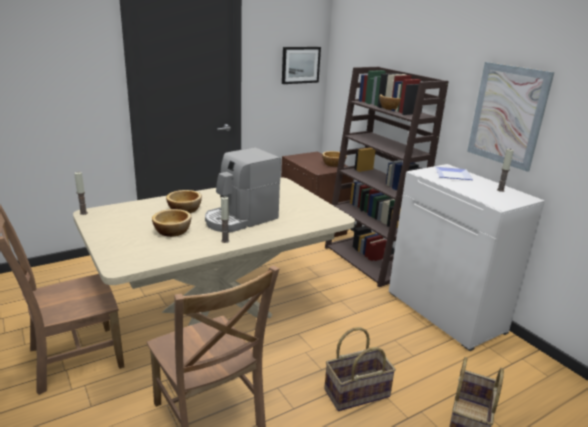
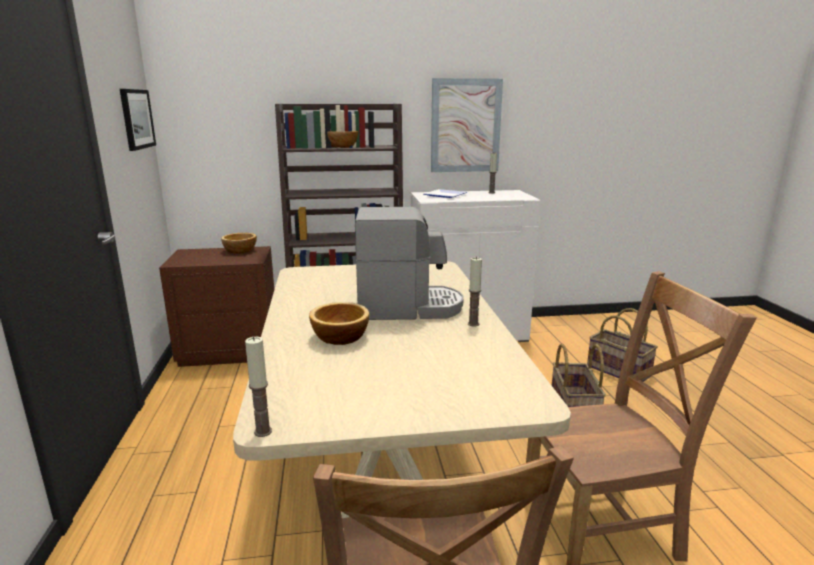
camera: 65 degrees left, 5 degrees down
bowl [152,209,191,237] -> none
coffee machine [205,147,281,232] -> coffee machine turned 75 degrees counterclockwise [355,207,464,320]

